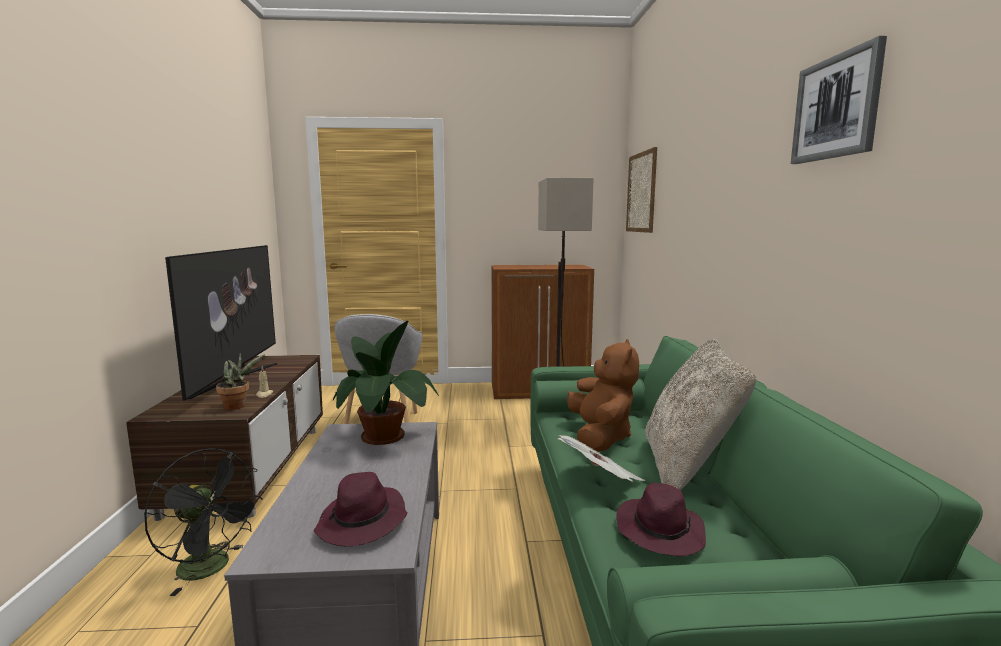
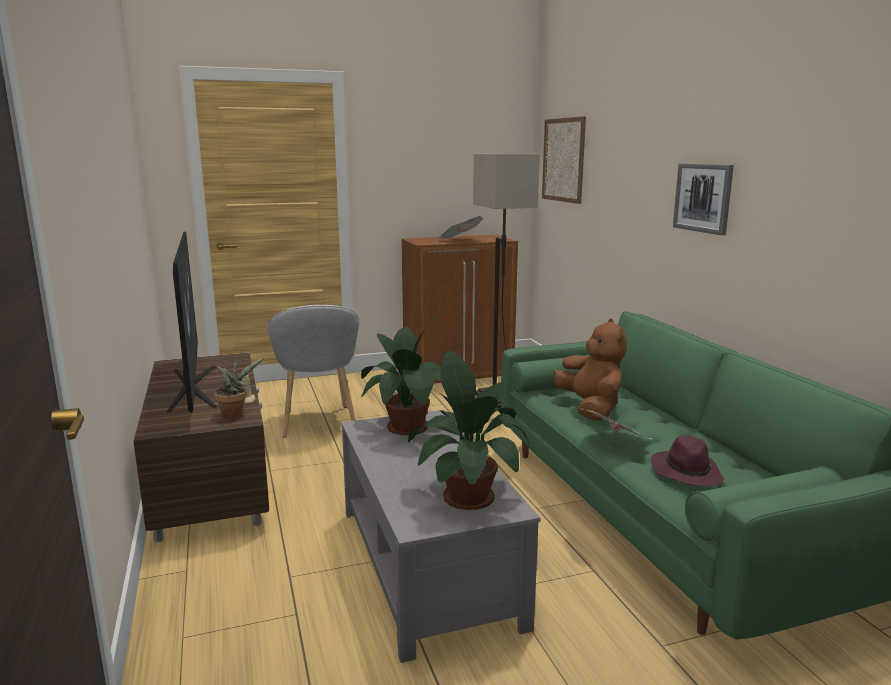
camera: 15 degrees left, 5 degrees up
black fan [144,448,263,596] -> none
purple hat [314,472,407,546] -> potted plant [408,351,530,510]
beige pillow [645,339,757,490] -> none
picture [791,36,887,164] -> picture moved to [673,163,734,235]
none -> newspaper [439,216,483,239]

